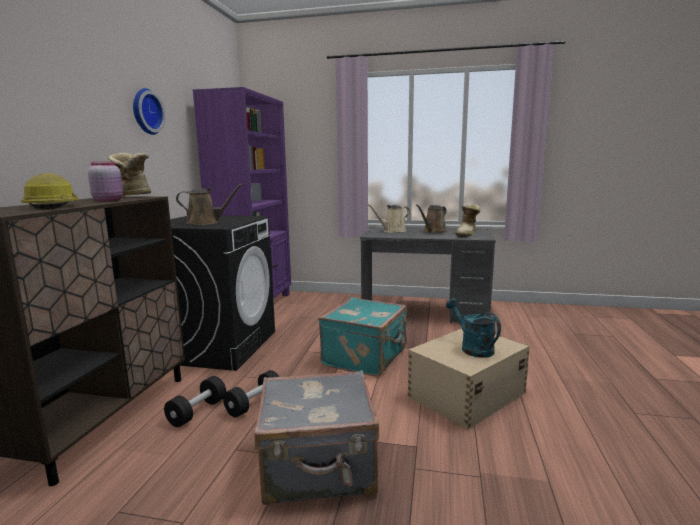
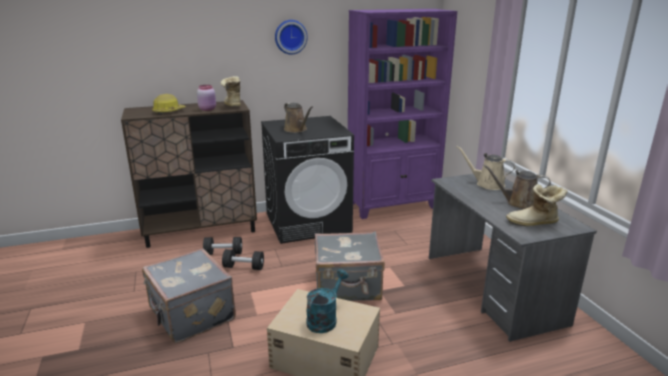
camera: 60 degrees right, 10 degrees up
turquoise suitcase [319,297,407,377] -> grey suitcase [315,232,385,301]

